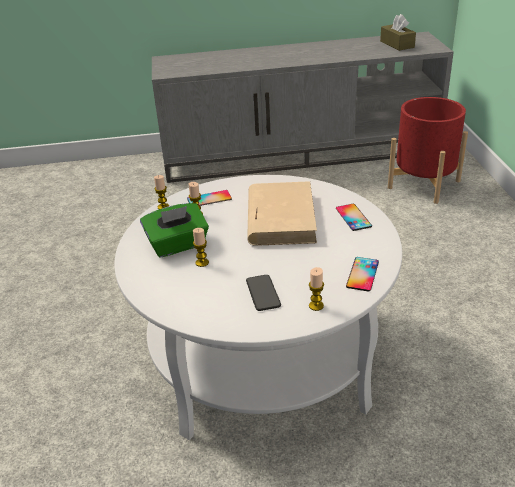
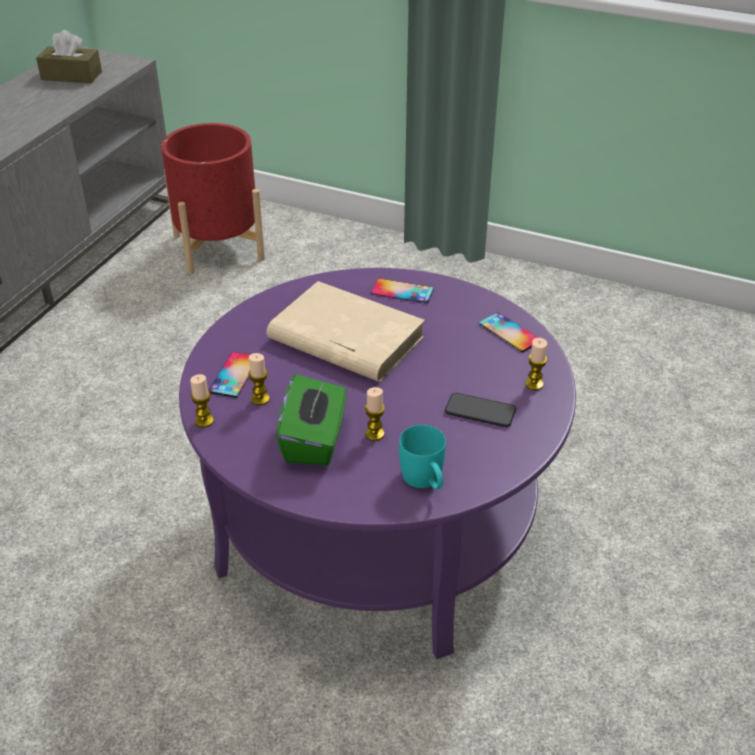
camera: 60 degrees left, 5 degrees up
white coffee table [114,175,402,440] -> purple coffee table [179,268,576,659]
none -> turquoise mug [399,425,446,489]

